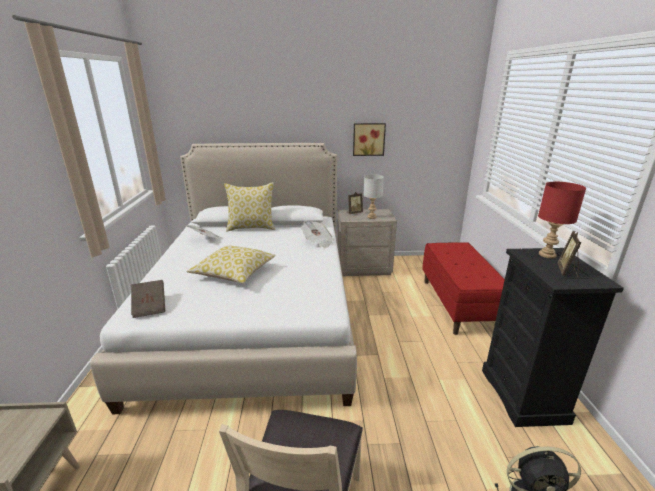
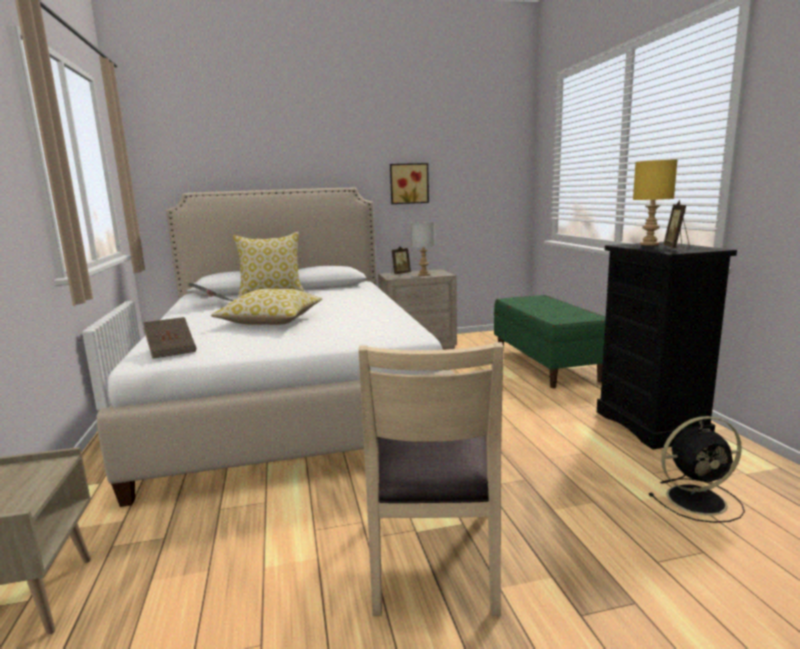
camera: 10 degrees left, 10 degrees down
newspaper [301,220,334,248] -> none
red bench [422,242,505,335] -> green bench [494,295,606,388]
red table lamp [538,182,586,258] -> yellow table lamp [633,160,677,245]

